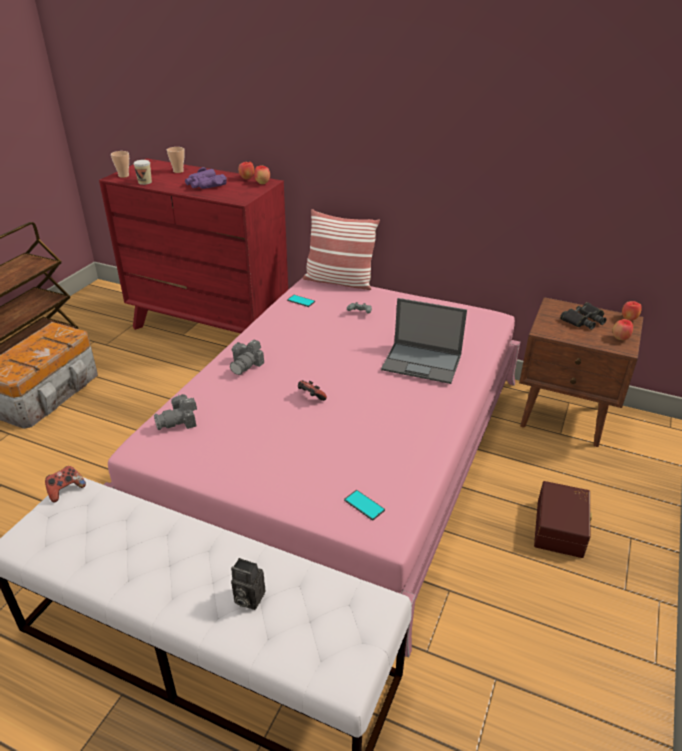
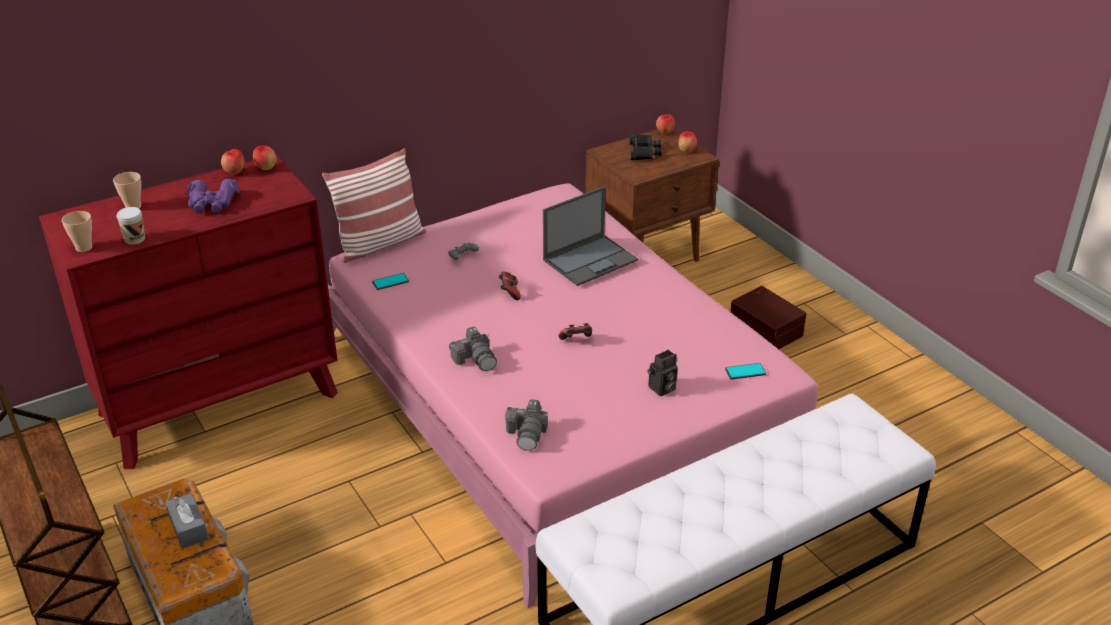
camera: 55 degrees left, 0 degrees up
game controller [45,466,86,502] -> game controller moved to [499,272,521,300]
camera [231,558,265,610] -> camera moved to [648,350,678,396]
none -> grey tissue box [166,493,209,549]

